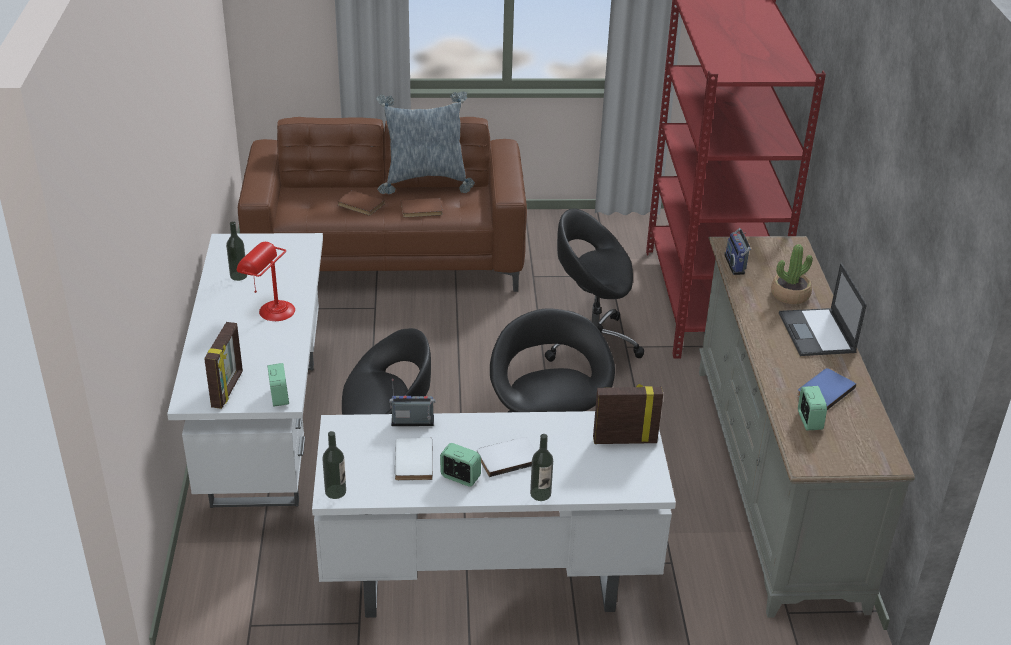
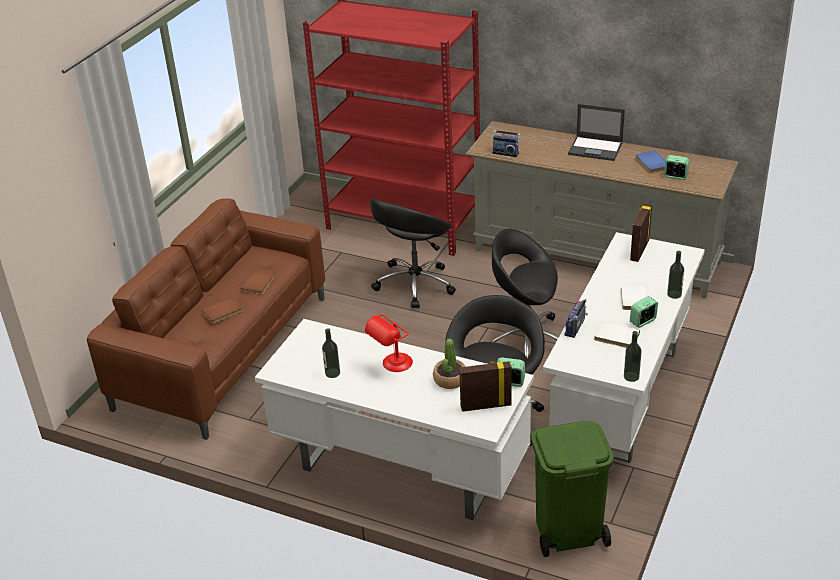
camera: 60 degrees left, 0 degrees up
picture frame [204,322,243,409] -> picture frame turned 45 degrees counterclockwise [459,361,512,412]
pillow [376,92,475,195] -> none
potted plant [771,244,813,304] -> potted plant moved to [433,339,466,389]
none -> green trash can [531,421,614,557]

